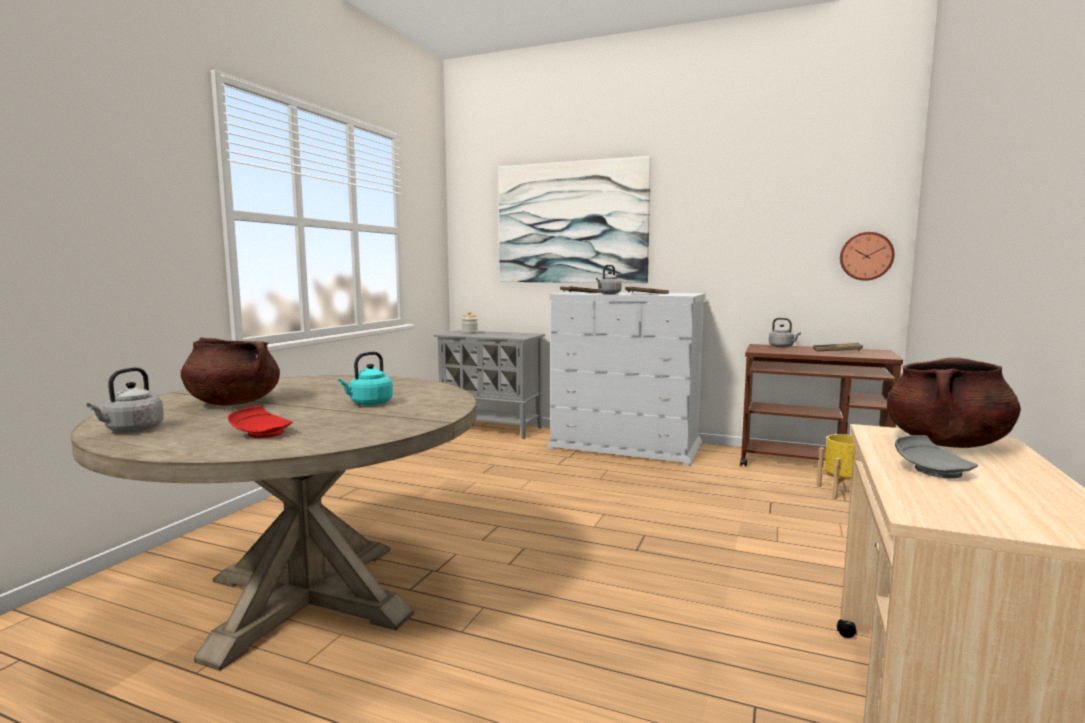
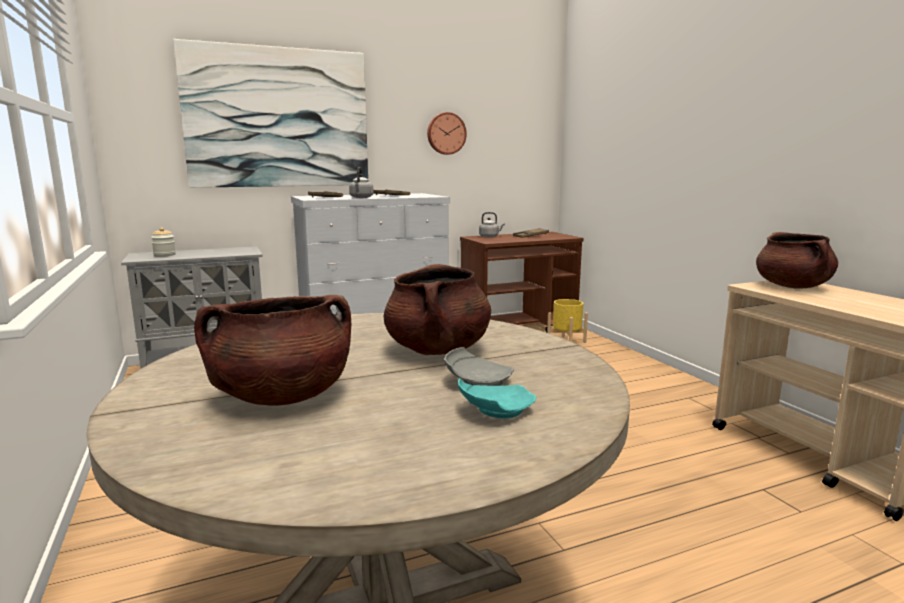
camera: 45 degrees left, 5 degrees up
grey kettle [87,367,164,432] -> none
red plate [228,406,293,438] -> turquoise plate [458,378,536,418]
turquoise kettle [338,352,393,406] -> brown cooking pot [384,264,491,355]
wall clock [840,232,894,281] -> wall clock moved to [427,112,467,155]
grey plate [895,435,978,479] -> grey plate moved to [445,347,514,386]

